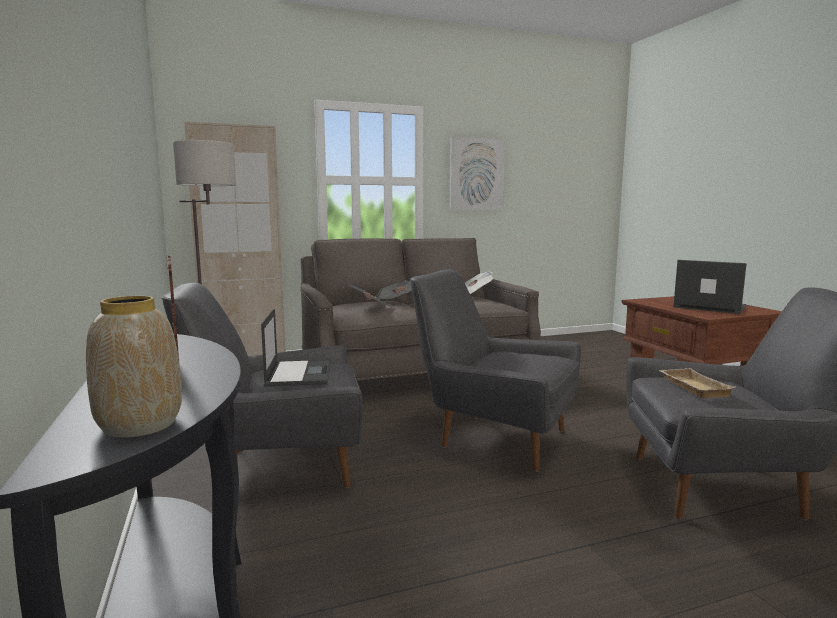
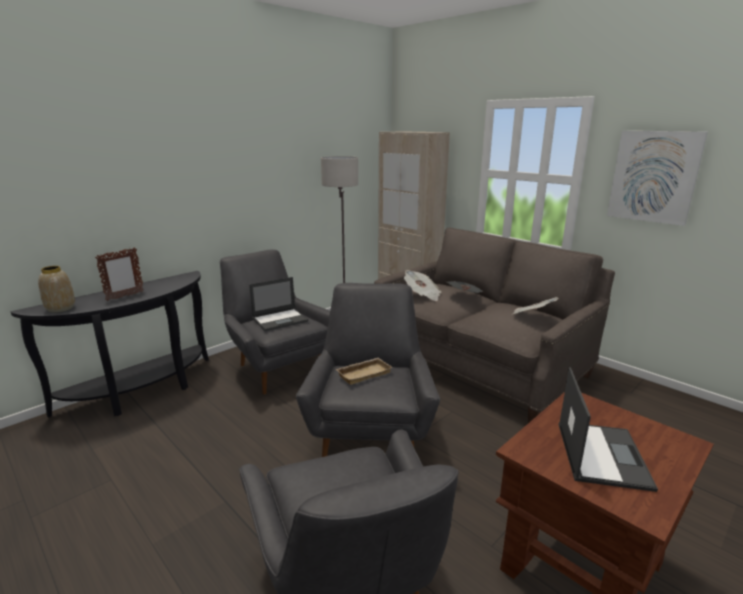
camera: 65 degrees right, 10 degrees up
beige tray [659,368,735,398] -> beige tray moved to [336,358,392,385]

